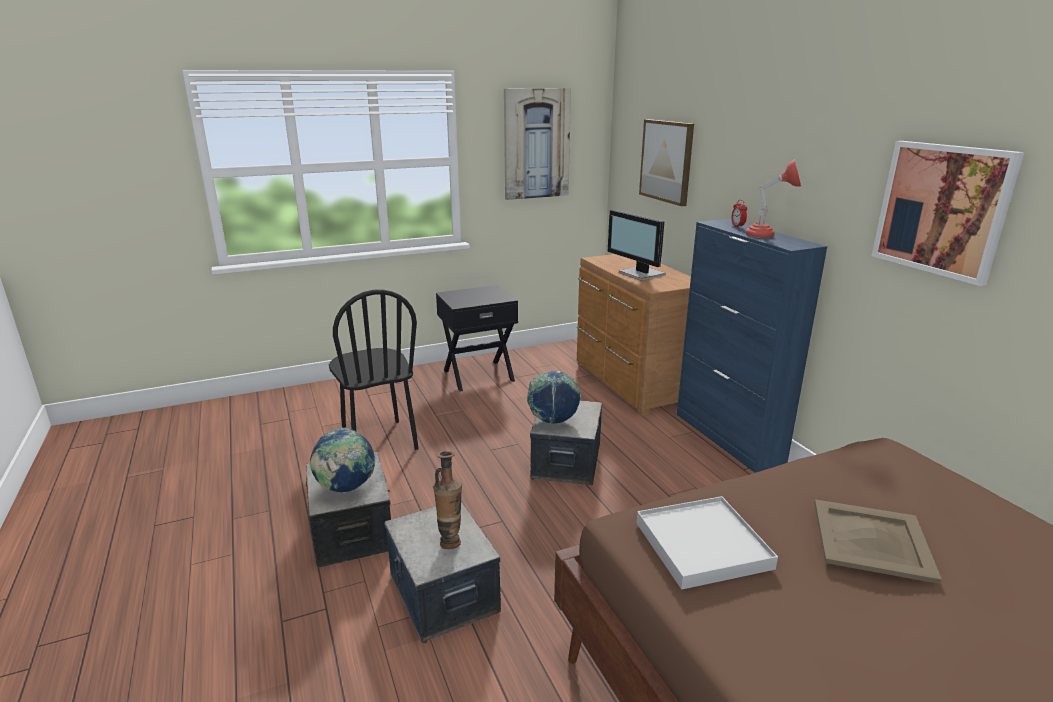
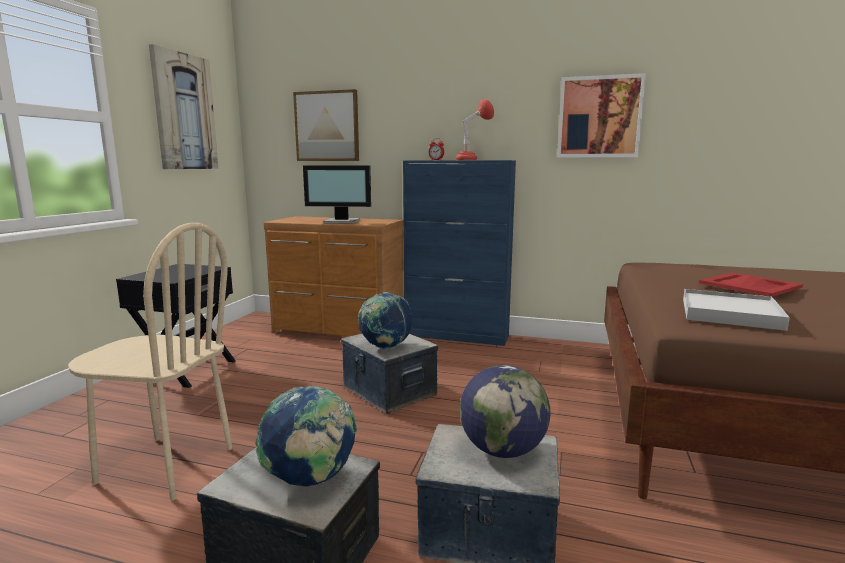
camera: 50 degrees left, 10 degrees down
black chair [329,289,419,450] -> beige chair [68,223,232,501]
vase [433,451,462,549] -> globe [460,365,551,458]
beige tray [814,499,942,584] -> red tray [699,273,803,297]

